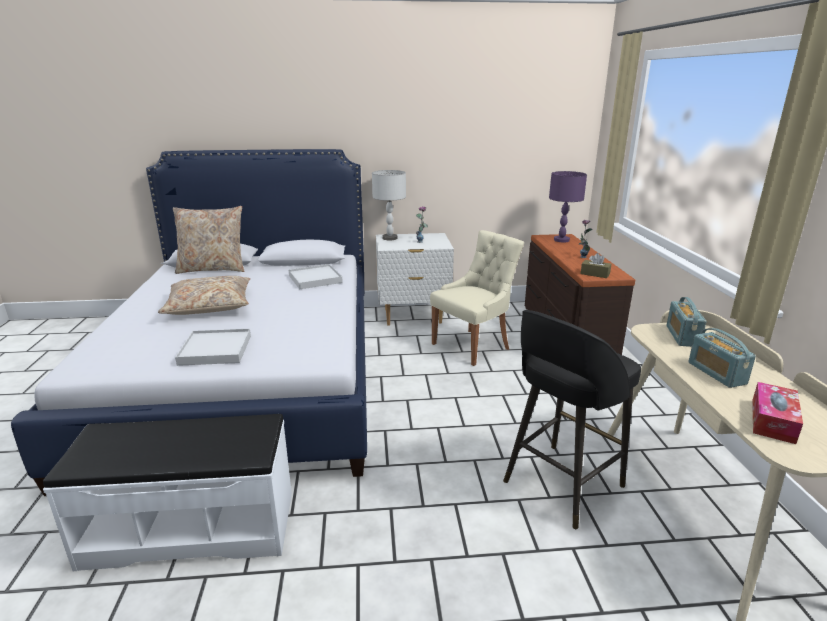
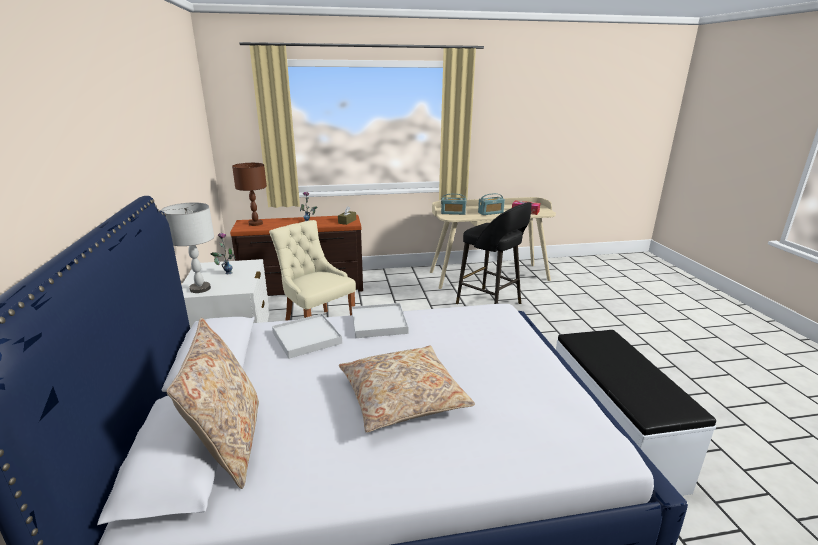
camera: 95 degrees left, 0 degrees up
white tray [175,329,251,366] -> white tray moved to [352,303,408,338]
purple table lamp [549,171,587,242] -> brown table lamp [232,163,267,226]

